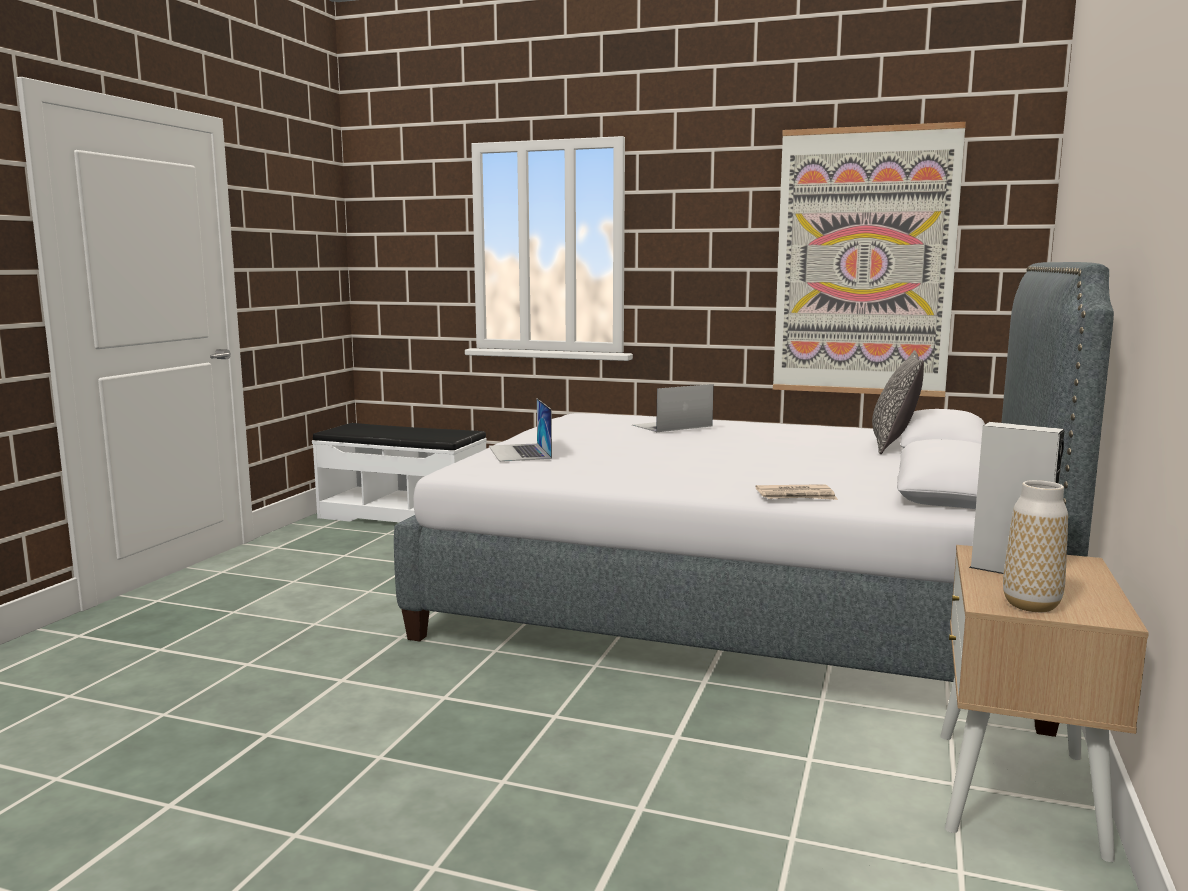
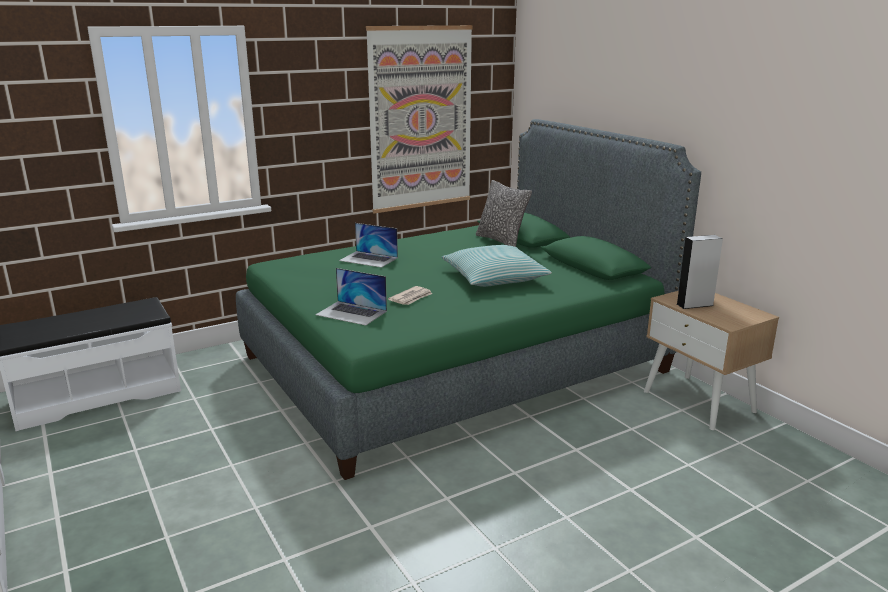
camera: 50 degrees left, 10 degrees up
grey bed [394,262,1114,737] -> green bed [236,119,701,480]
laptop [632,384,714,432] -> laptop turned 75 degrees counterclockwise [339,223,398,268]
newspaper [756,484,838,500] -> newspaper moved to [388,286,432,305]
vase [1003,480,1068,612] -> none
none -> pillow [441,245,552,287]

